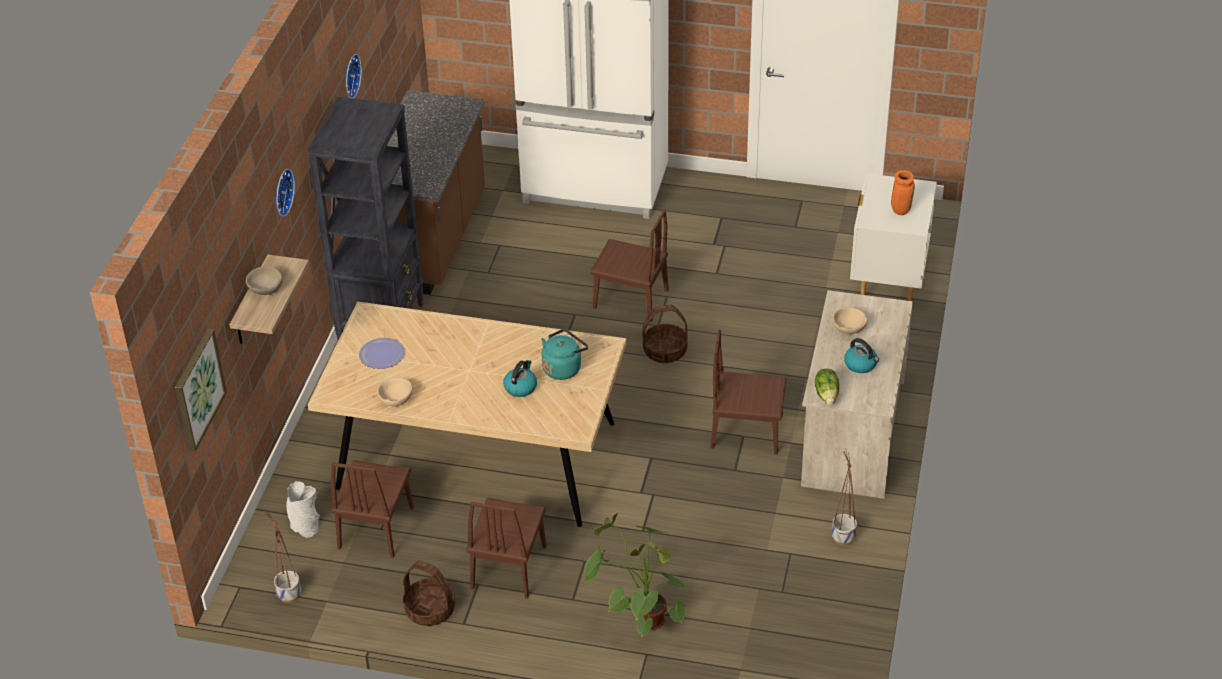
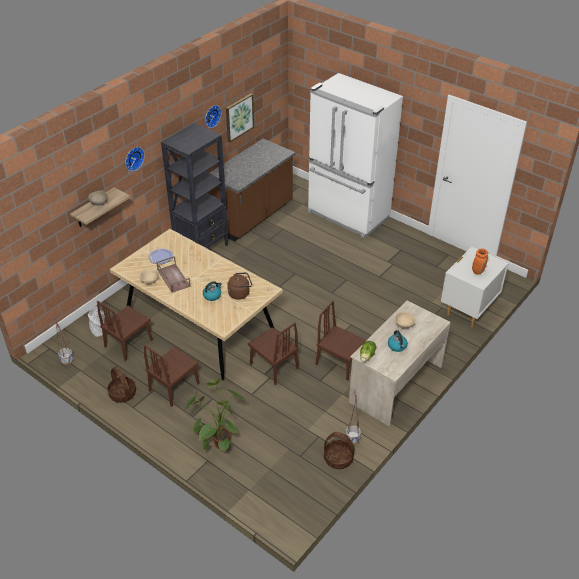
camera: 25 degrees right, 0 degrees up
picture [175,328,227,452] -> picture moved to [226,93,254,142]
turquoise kettle [542,329,588,380] -> brown kettle [227,273,252,300]
brown chair [590,209,669,322] -> brown chair moved to [248,323,299,385]
basket [642,305,687,363] -> basket moved to [324,432,354,469]
none -> brown tray [156,256,191,293]

